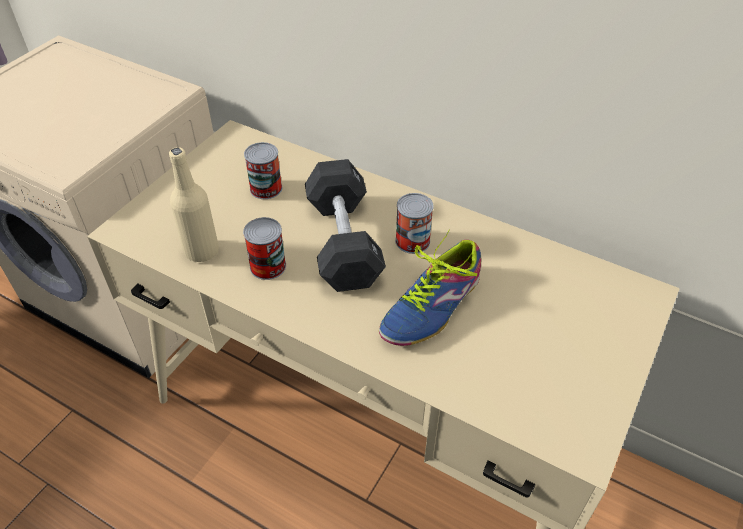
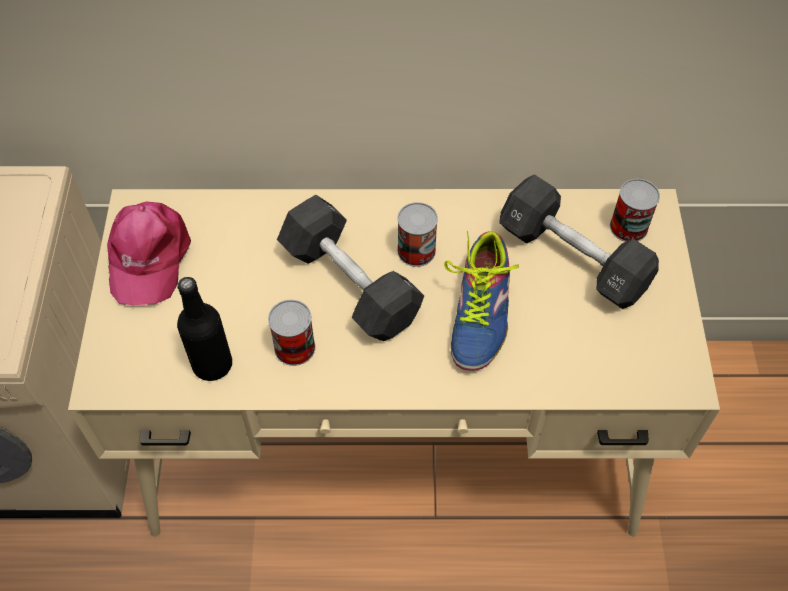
camera: 30 degrees left, 10 degrees up
beige bottle [169,147,219,262] -> black bottle [177,277,232,381]
can [244,142,282,199] -> can moved to [610,179,660,242]
none -> pink cap [107,202,191,305]
none -> black dumbbell [499,174,659,309]

